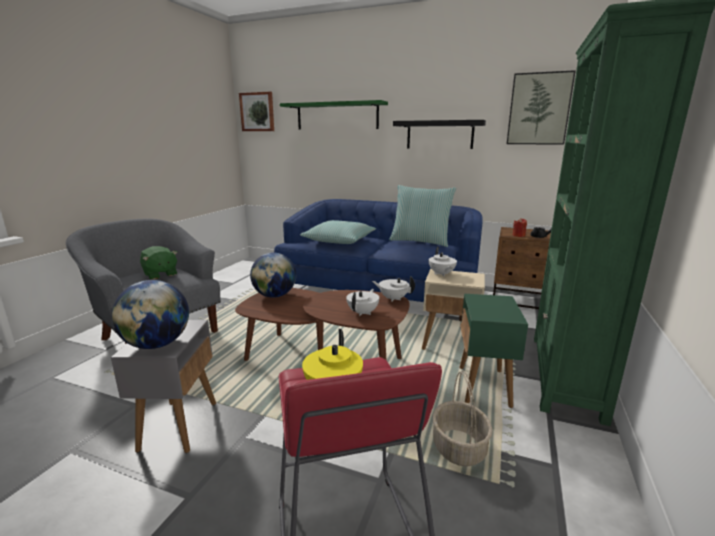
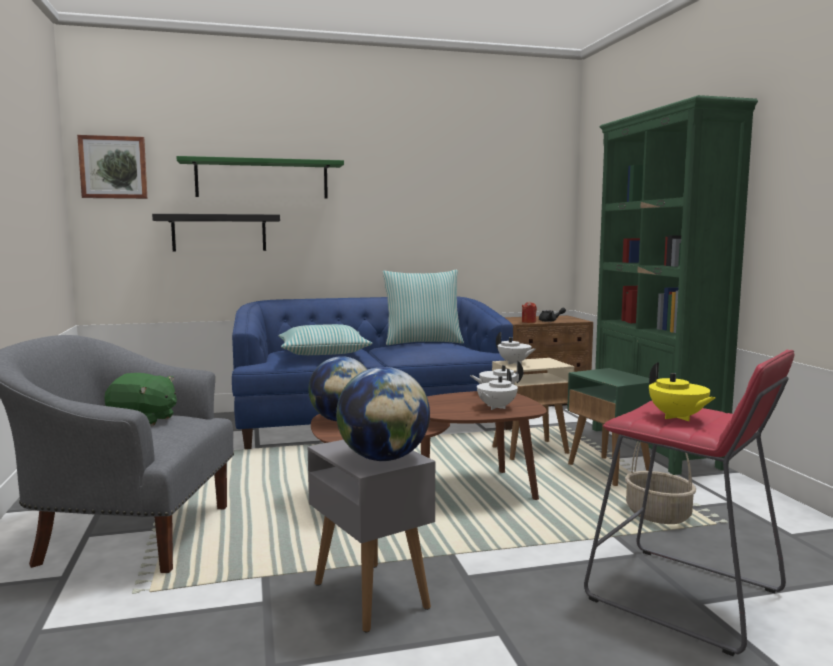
camera: 35 degrees left, 10 degrees down
white teapot [346,289,379,316] -> white teapot turned 135 degrees counterclockwise [477,369,518,410]
black shelf [393,120,486,149] -> black shelf moved to [152,214,280,251]
picture [507,70,576,145] -> none

